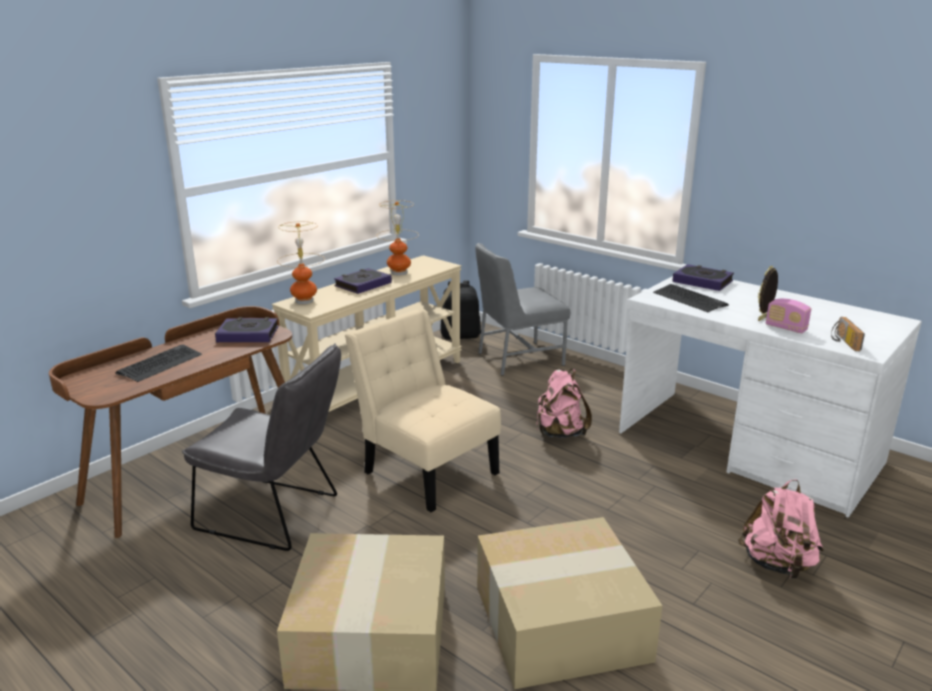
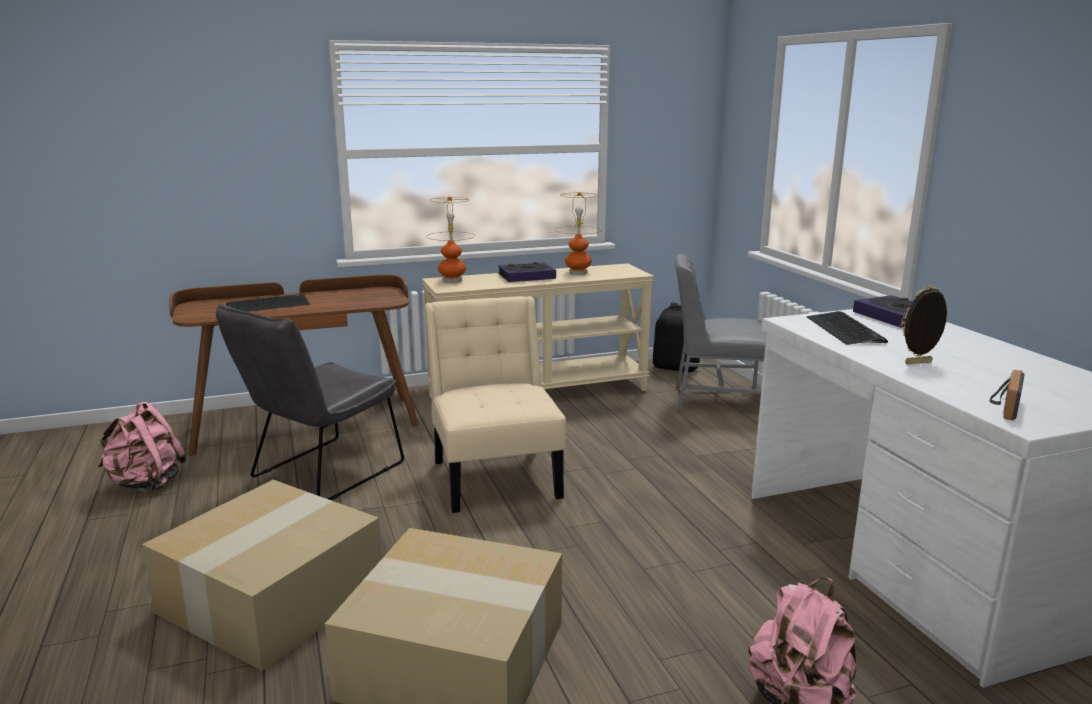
camera: 30 degrees right, 5 degrees down
grey chair [182,343,341,551] -> grey chair turned 75 degrees clockwise [216,303,404,500]
book [215,317,278,342] -> none
pink backpack [536,369,592,438] -> pink backpack moved to [98,402,186,492]
radio [766,299,811,333] -> none

